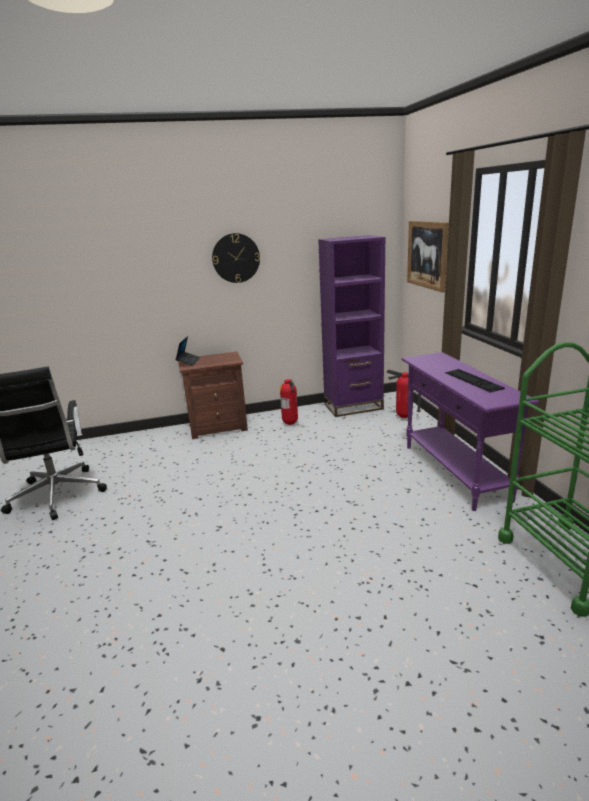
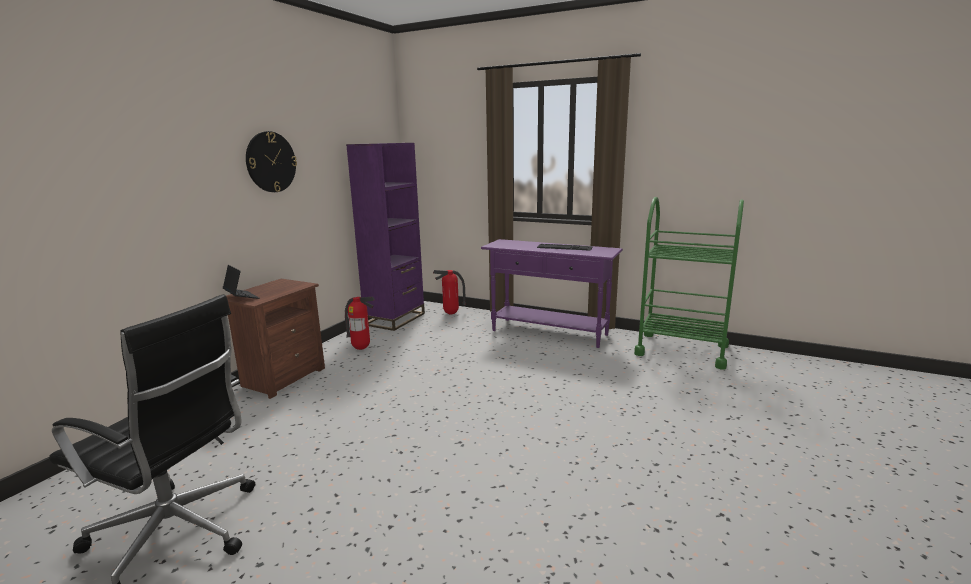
camera: 50 degrees left, 5 degrees down
picture [407,221,449,293] -> none

